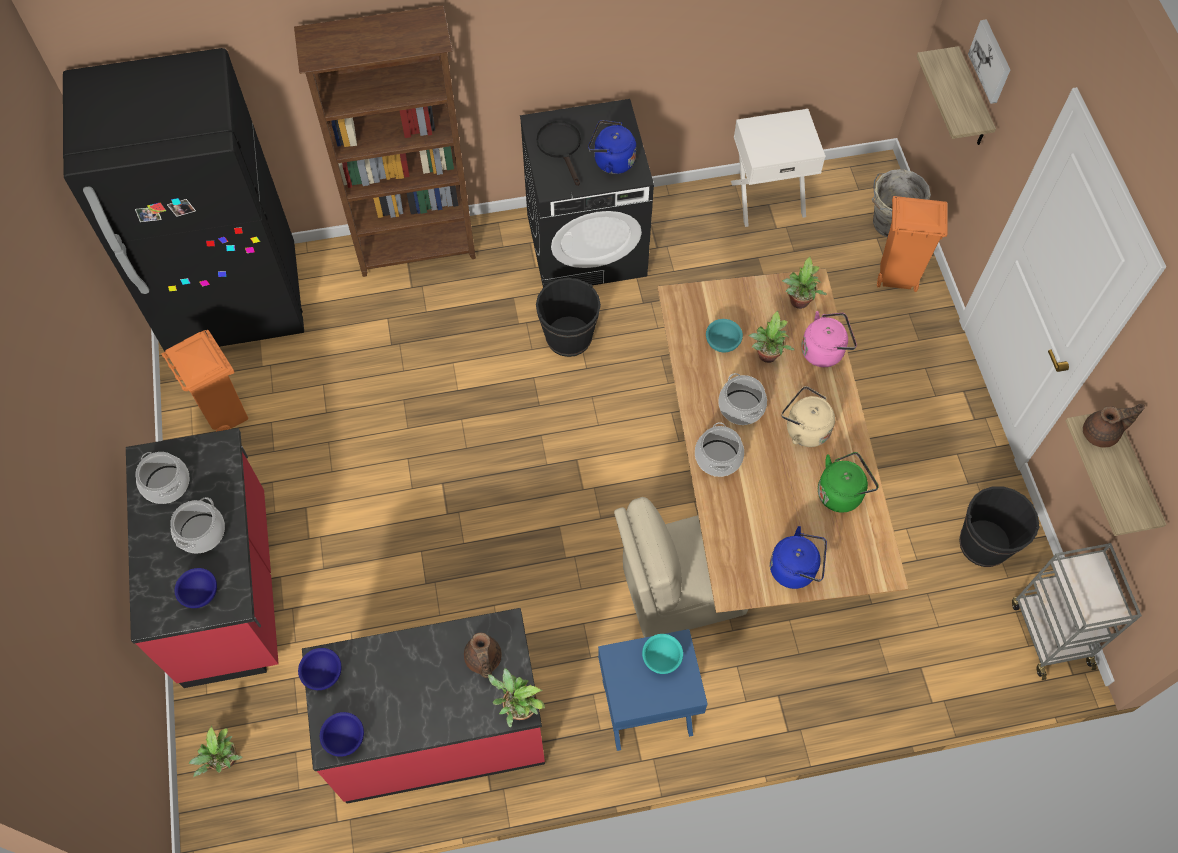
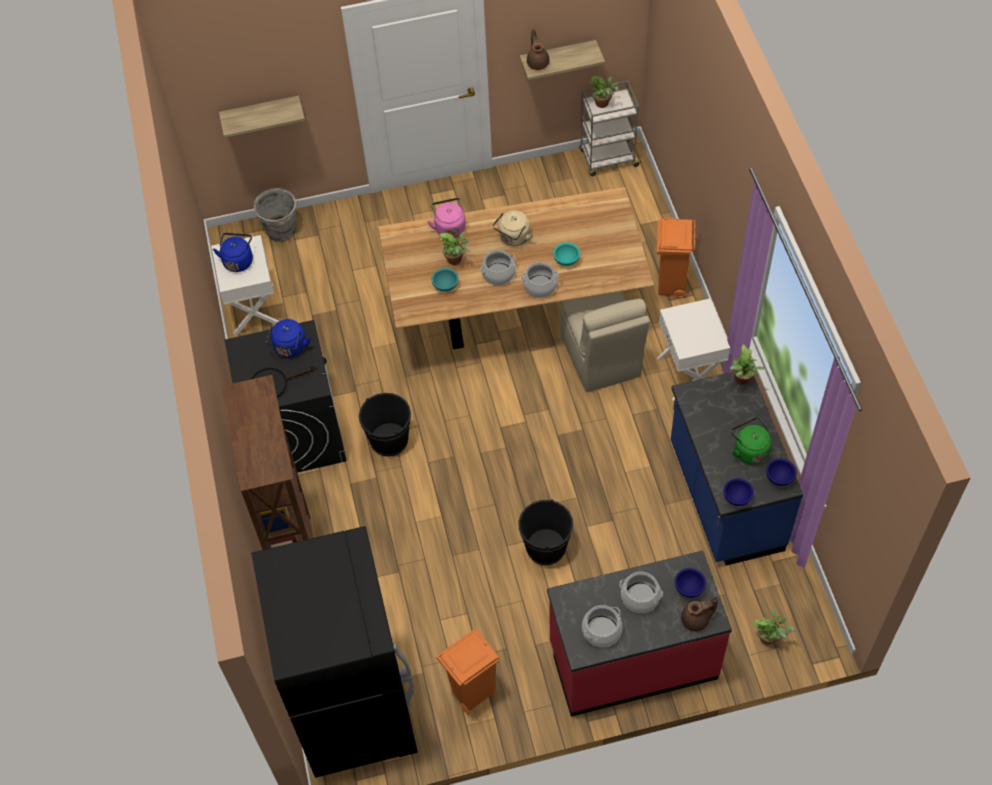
camera: 90 degrees left, 5 degrees down
red counter [302,608,545,804] -> blue counter [671,372,803,566]
brown teapot [464,632,502,678] -> brown teapot moved to [681,597,718,631]
blue nightstand [598,629,708,751] -> white nightstand [657,298,730,401]
turquoise bowl [642,634,683,674] -> turquoise bowl moved to [553,242,580,266]
blue kettle [770,526,827,589] -> blue kettle moved to [213,233,253,272]
potted plant [782,257,827,309] -> potted plant moved to [590,76,618,108]
green kettle [818,452,879,513] -> green kettle moved to [731,417,772,465]
orange trash can [877,196,947,292] -> orange trash can moved to [657,218,696,298]
black bucket [959,486,1040,567] -> black bucket moved to [518,499,573,565]
picture [968,19,1010,104] -> none

